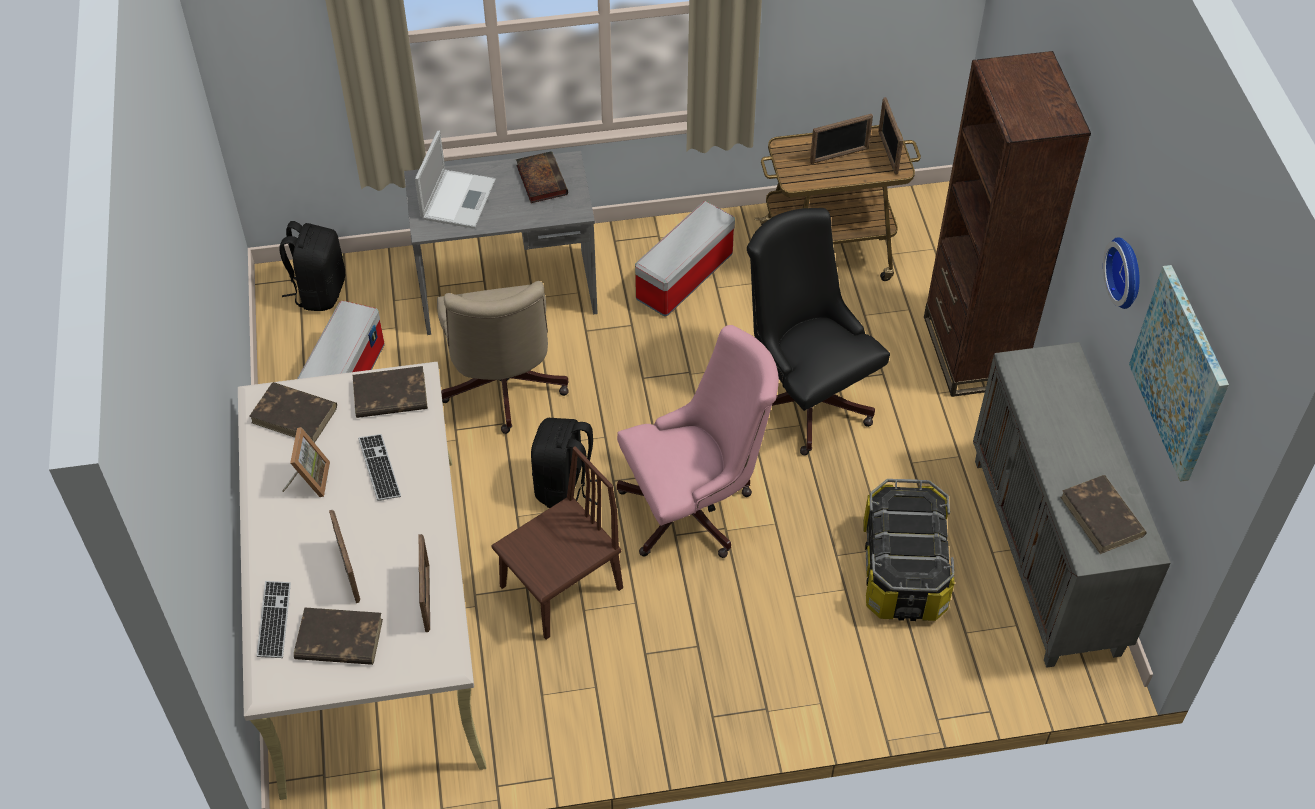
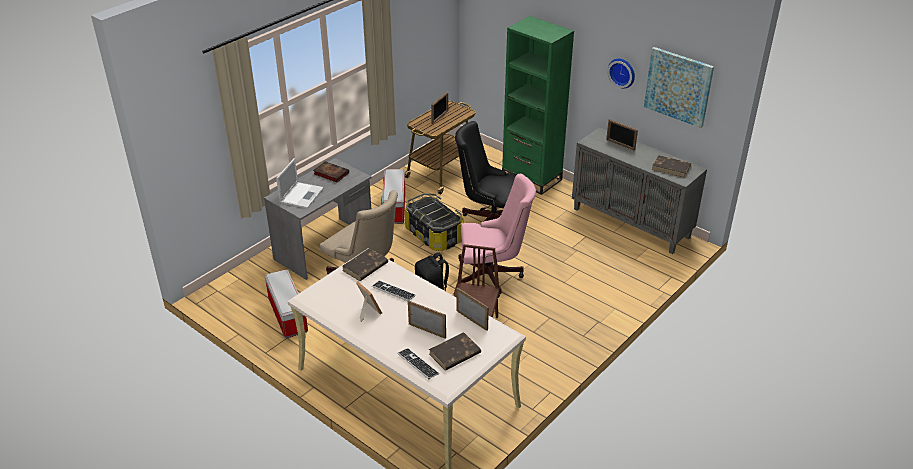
camera: 40 degrees left, 15 degrees down
brown book [249,382,337,443] -> none
black backpack [279,221,345,311] -> none
laptop [415,131,496,229] -> laptop turned 45 degrees clockwise [276,158,324,209]
pink office chair [617,325,779,558] -> pink office chair turned 60 degrees clockwise [458,174,536,298]
storage box [863,479,954,621] -> storage box moved to [405,193,463,251]
picture frame [878,97,903,175] -> picture frame moved to [606,119,638,151]
brown bookcase [924,51,1091,397] -> green bookcase [502,16,574,195]

